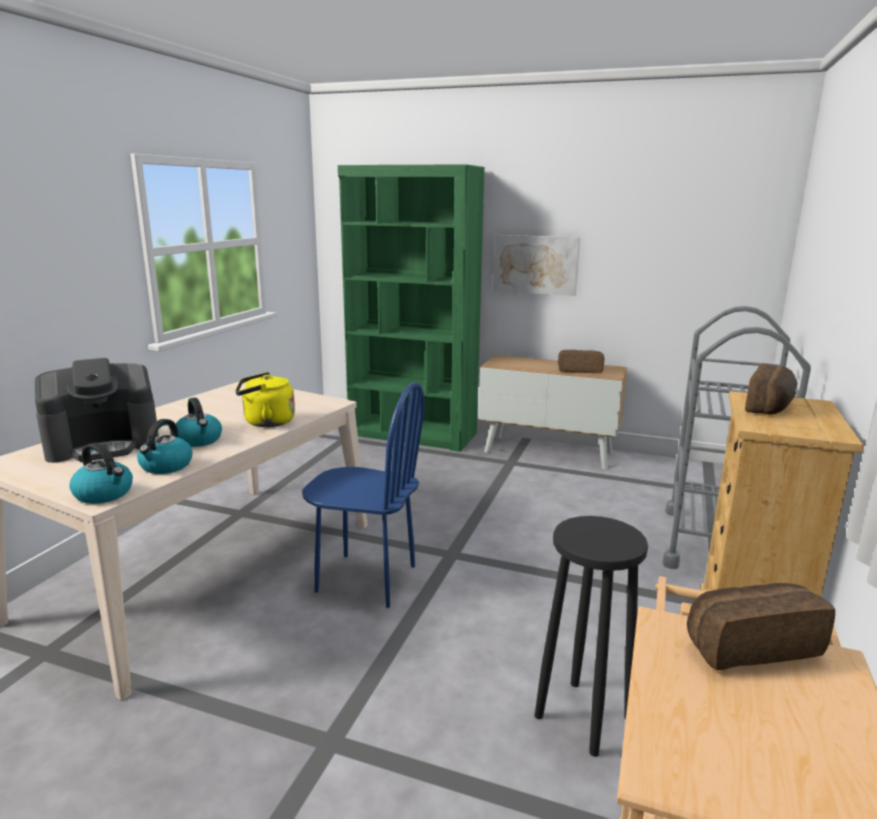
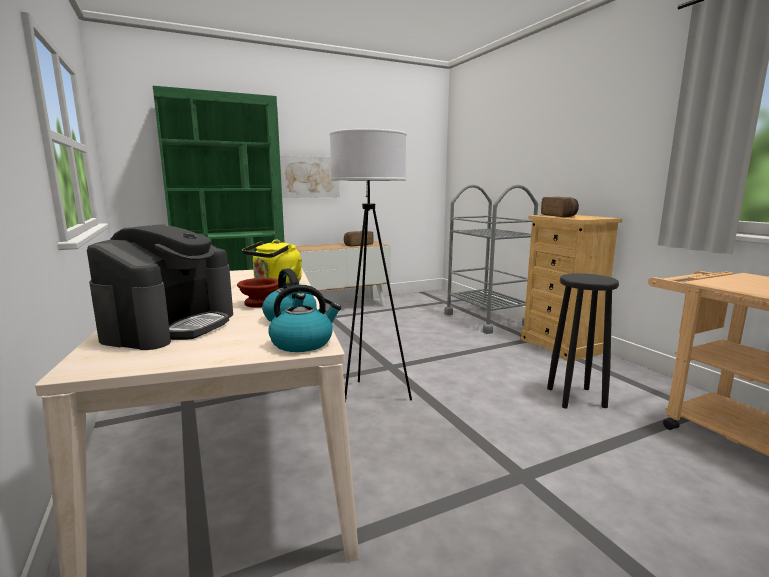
camera: 45 degrees left, 5 degrees down
kettle [176,397,222,447] -> brown bowl [237,278,279,308]
blue chair [302,382,424,608] -> white floor lamp [330,129,412,401]
bread [687,583,835,670] -> none

